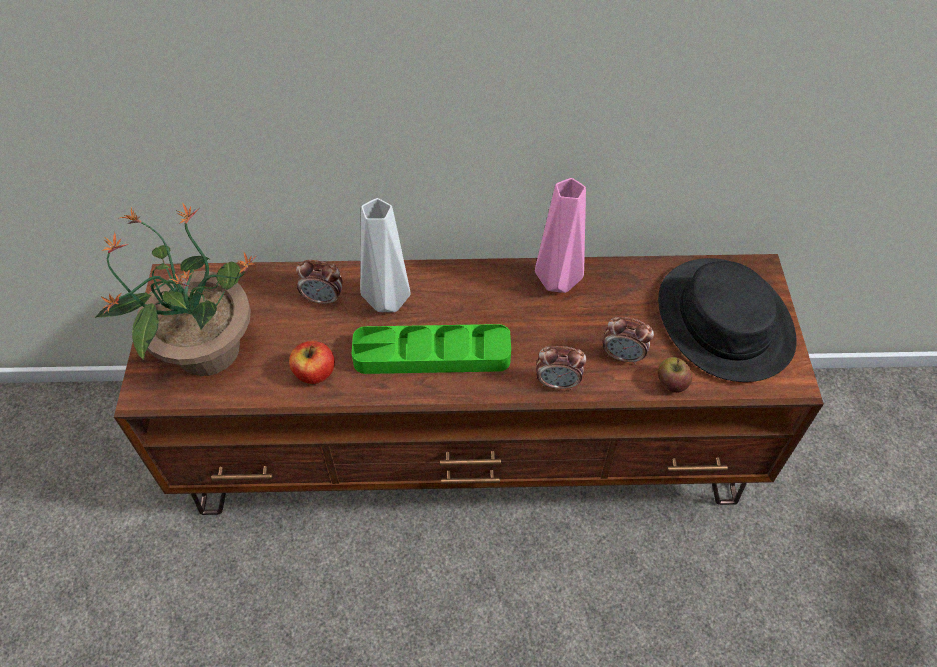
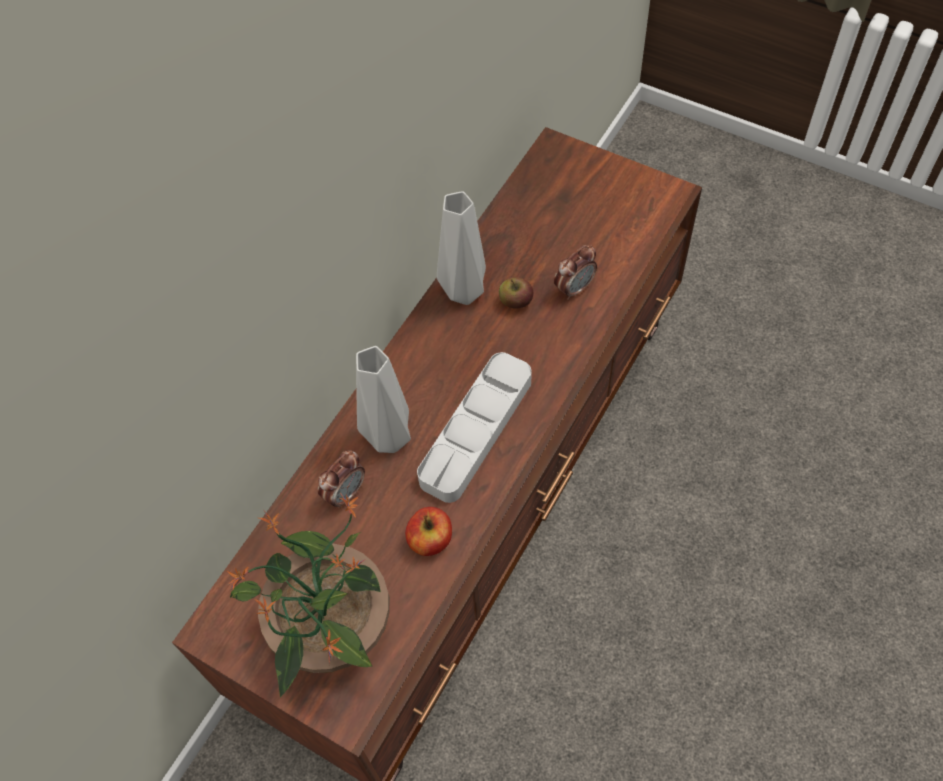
camera: 55 degrees left, 5 degrees up
green tray [352,324,511,374] -> grey tray [417,352,531,503]
pink vase [535,178,586,293] -> grey vase [437,191,486,305]
alarm clock [536,346,586,390] -> none
black hat [658,258,797,382] -> none
apple [658,357,692,393] -> apple moved to [499,278,533,308]

